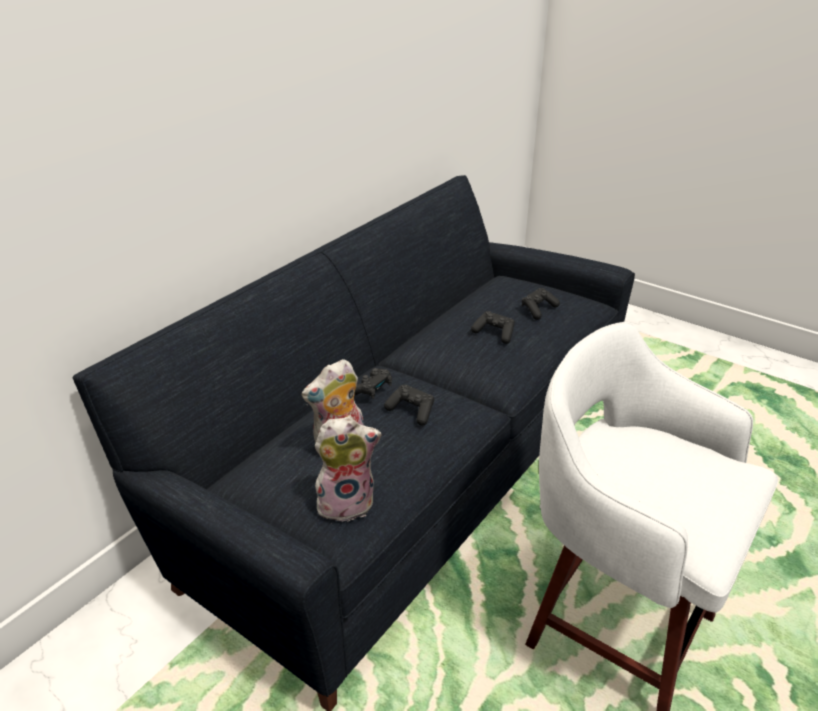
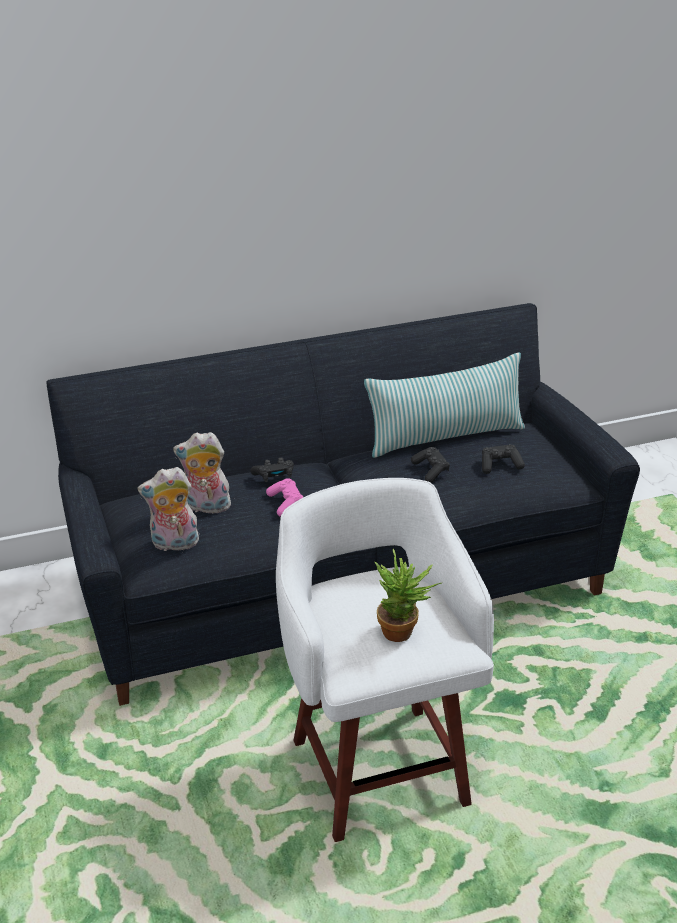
camera: 35 degrees right, 0 degrees up
plush toy [315,417,382,522] -> plush toy turned 150 degrees clockwise [138,467,199,551]
black game controller [384,385,434,426] -> pink game controller [266,478,303,517]
none -> pillow [364,353,525,458]
none -> potted plant [375,549,441,642]

